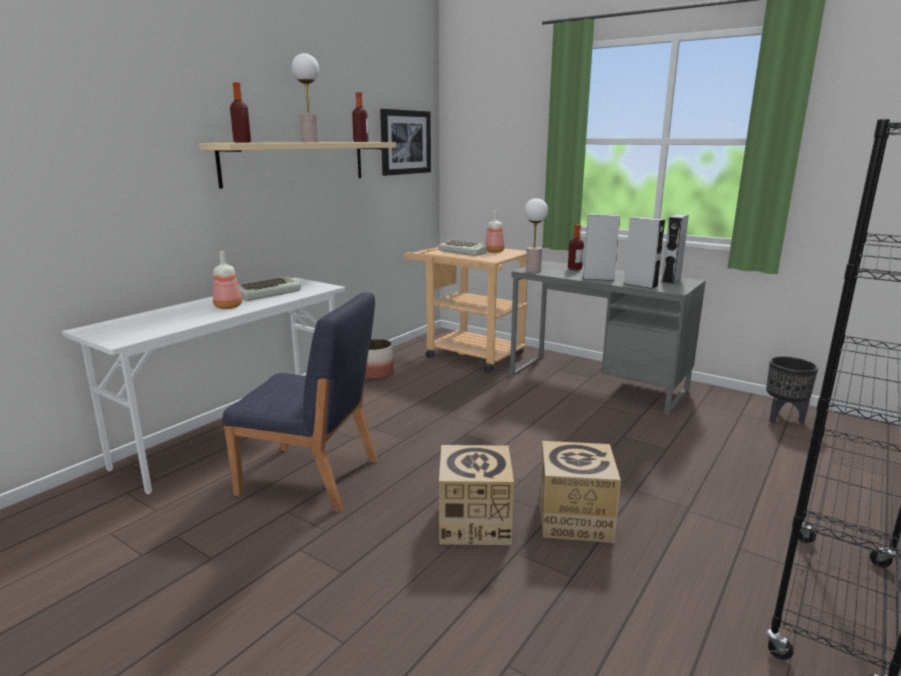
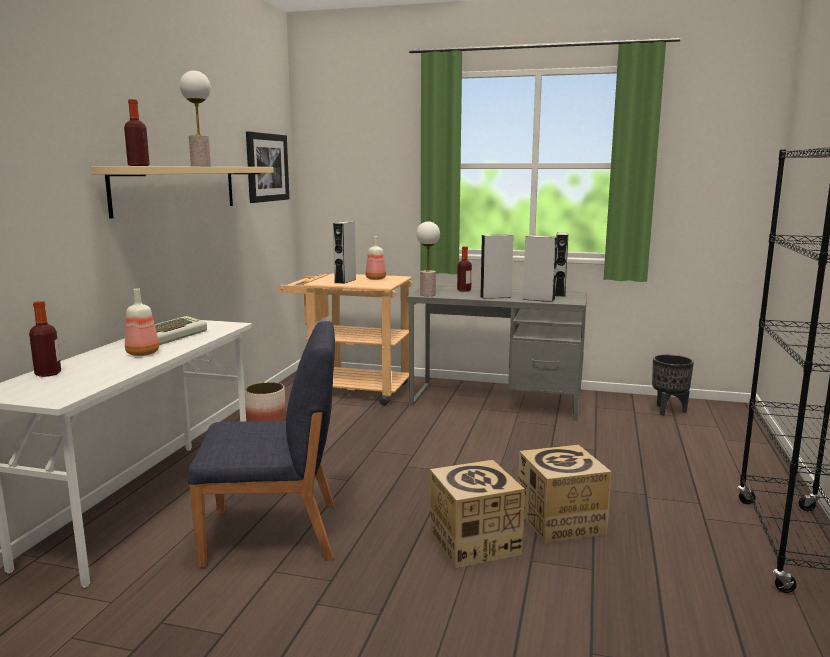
camera: 20 degrees left, 5 degrees down
bottle [352,92,368,142] -> bottle moved to [29,301,61,377]
keyboard [439,240,487,256] -> grey speaker [333,221,356,284]

